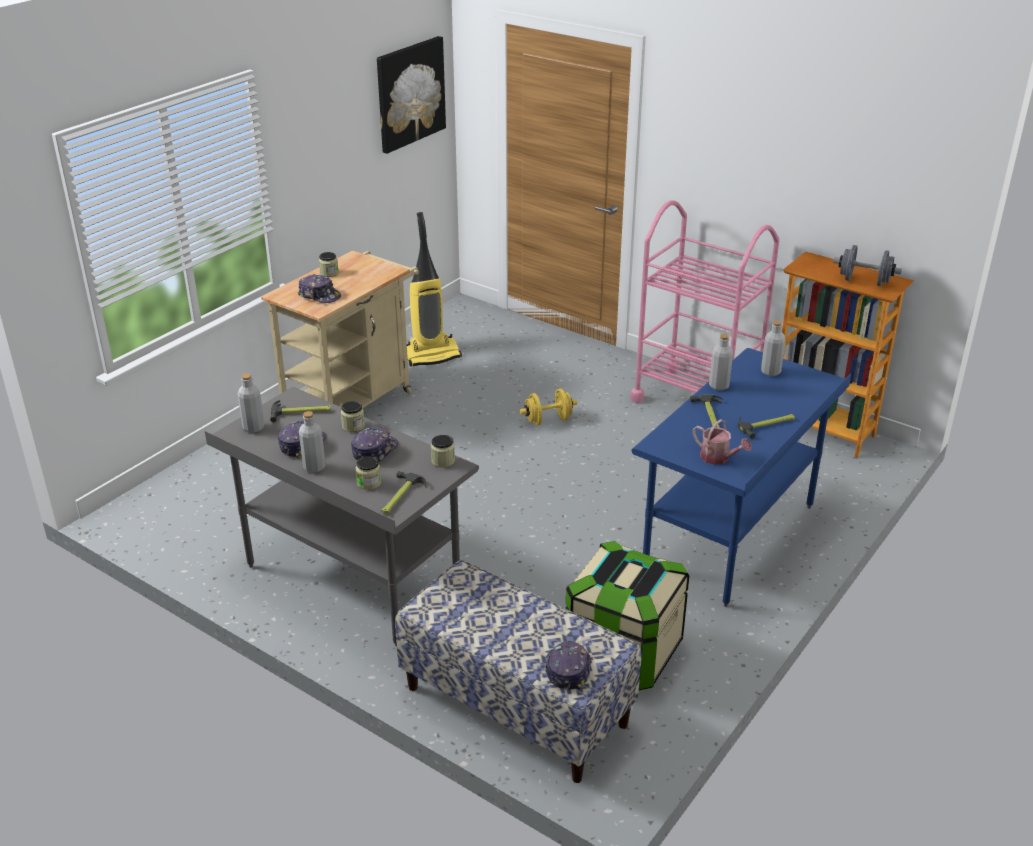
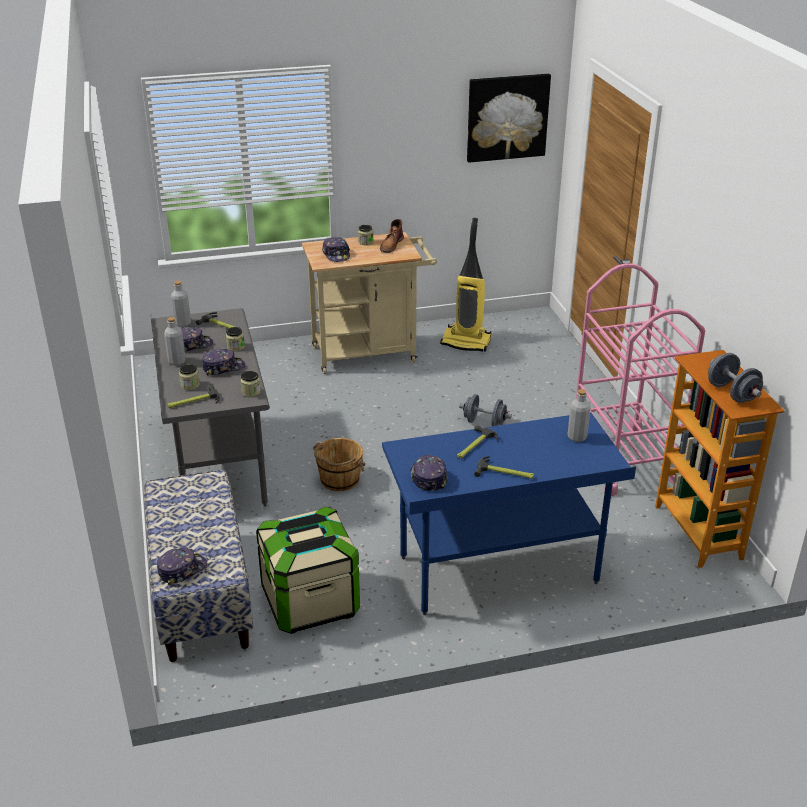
camera: 40 degrees right, 0 degrees up
yellow dumbbell [520,389,577,425] -> grey dumbbell [459,394,512,426]
watering can [693,419,752,465] -> cap [410,455,448,491]
grey bottle [709,334,733,391] -> none
none -> brown bucket [313,438,366,491]
none -> brown boot [380,219,404,253]

